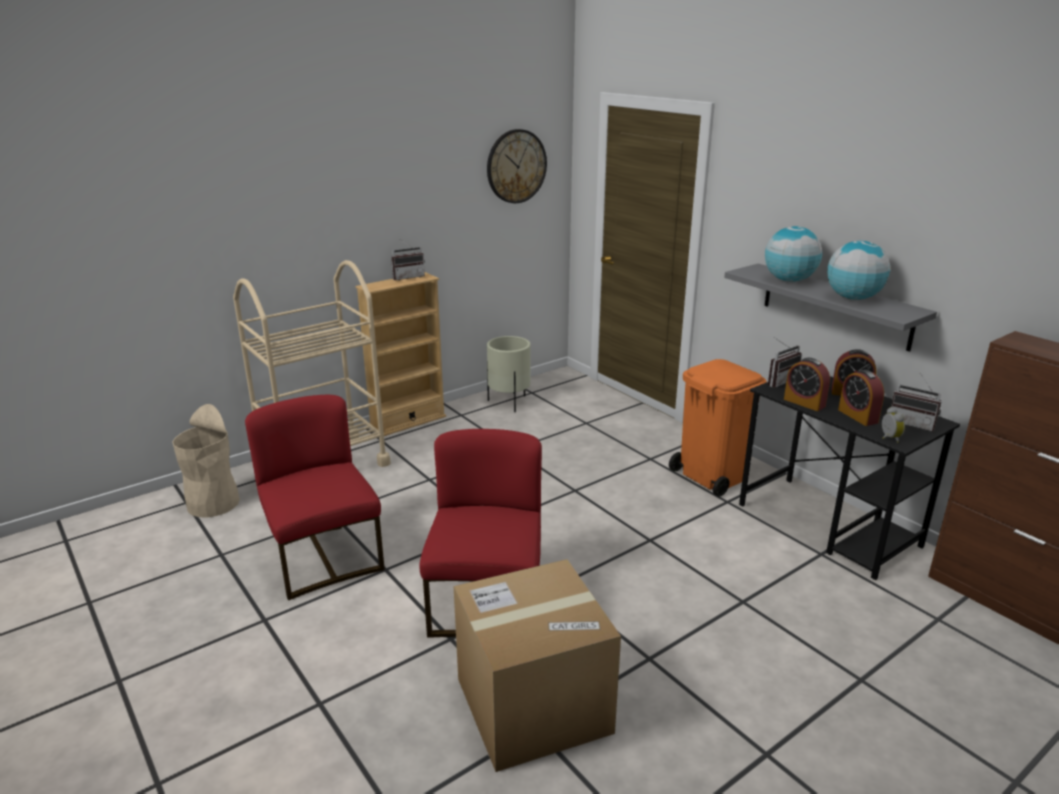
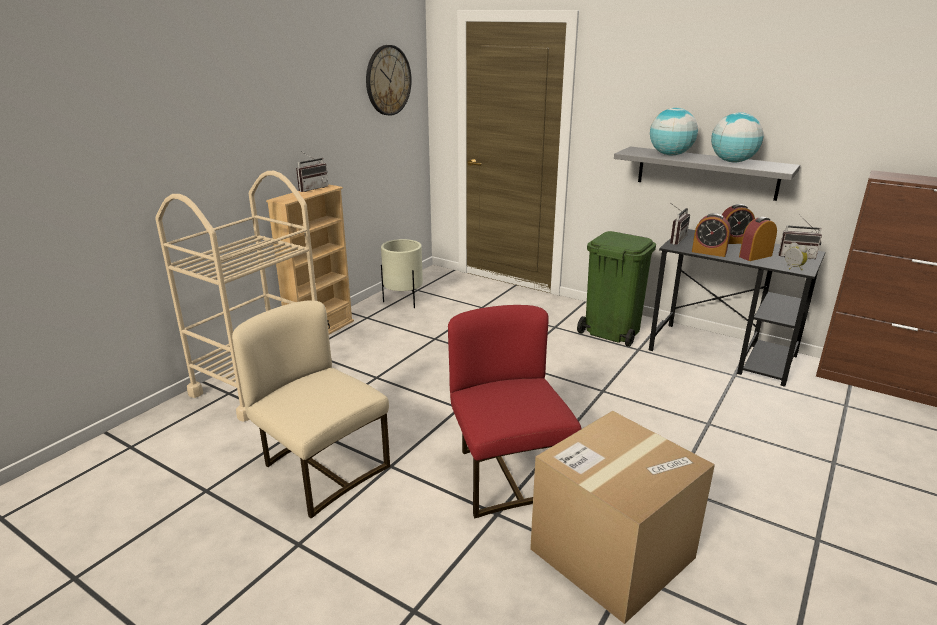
camera: 20 degrees left, 0 degrees up
beige trash can [172,404,240,517] -> none
red chair [245,395,385,600] -> beige chair [232,300,390,518]
orange trash can [669,359,767,497] -> green trash can [577,231,656,347]
alarm clock [838,370,884,426] -> alarm clock turned 105 degrees clockwise [739,217,777,261]

